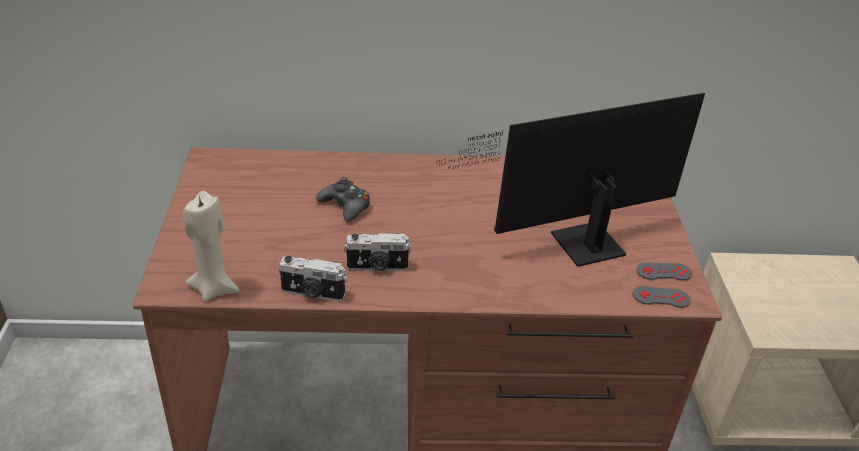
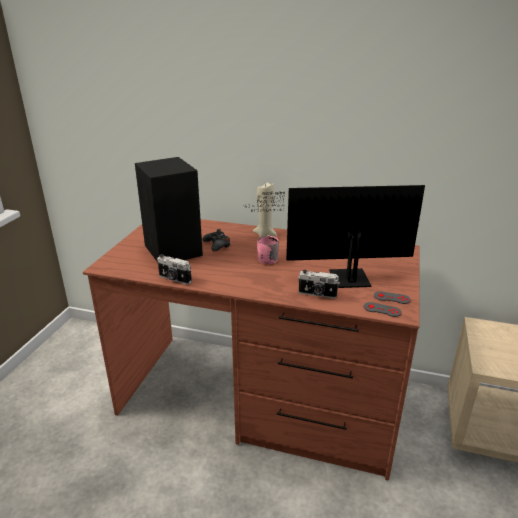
camera: 20 degrees right, 10 degrees down
beige candle [183,191,240,302] -> beige candle moved to [253,181,277,237]
camera [344,233,412,271] -> camera moved to [298,270,340,299]
none -> black speaker [135,157,203,262]
none -> pink mug [257,235,279,264]

